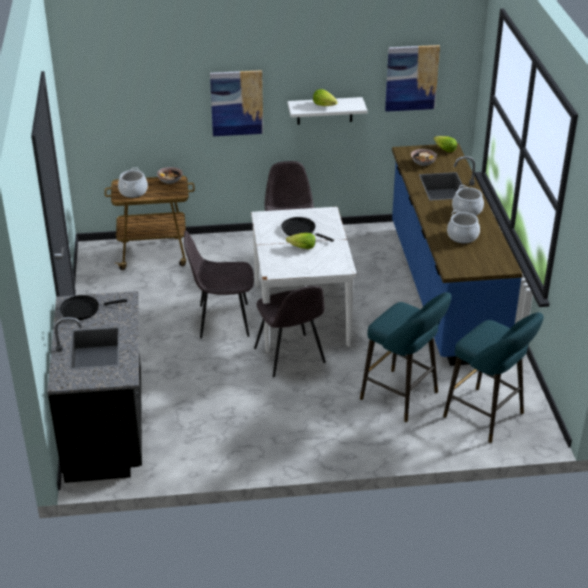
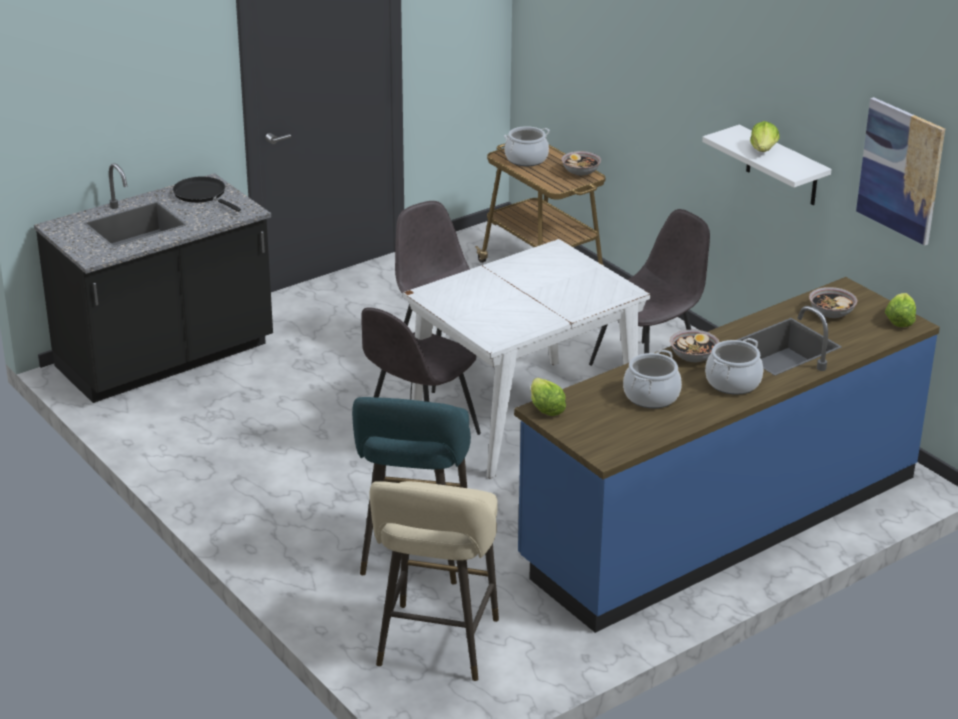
camera: 60 degrees right, 5 degrees down
picture [210,70,263,136] -> none
black frying pan [281,217,334,242] -> none
lettuce [286,233,316,249] -> lettuce moved to [531,378,566,416]
turquoise stool [443,312,544,443] -> beige stool [369,481,499,681]
none -> bowl [670,330,719,362]

